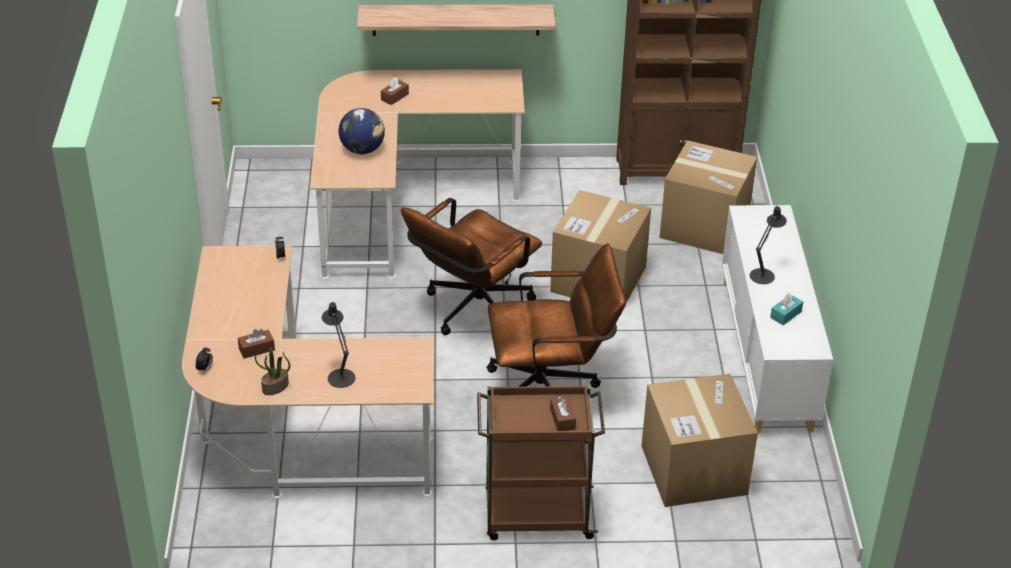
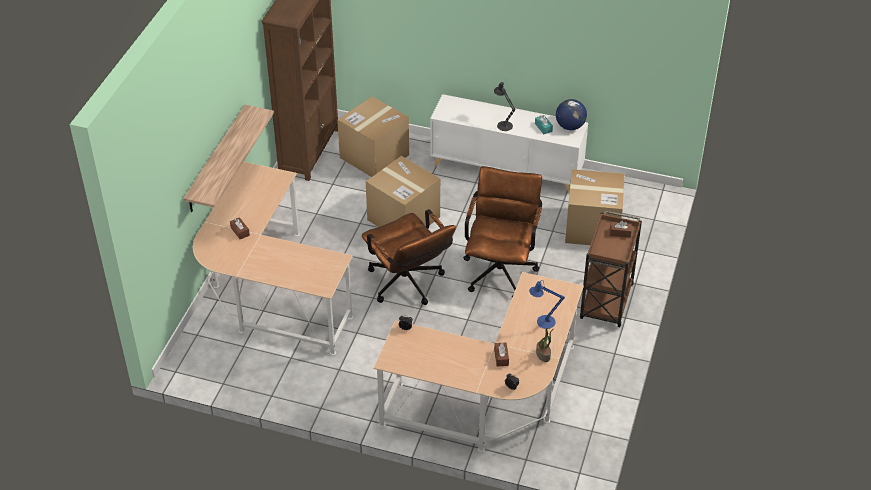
camera: 70 degrees left, 5 degrees up
black table lamp [322,302,355,388] -> blue table lamp [529,280,565,329]
globe [339,108,385,154] -> globe moved to [556,99,587,130]

